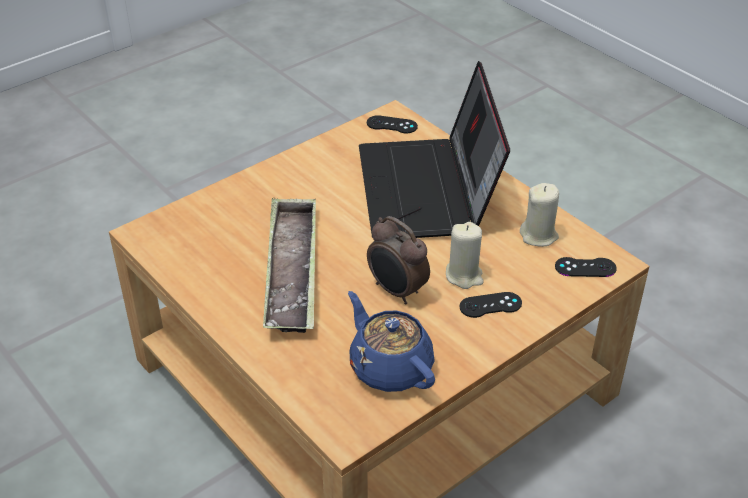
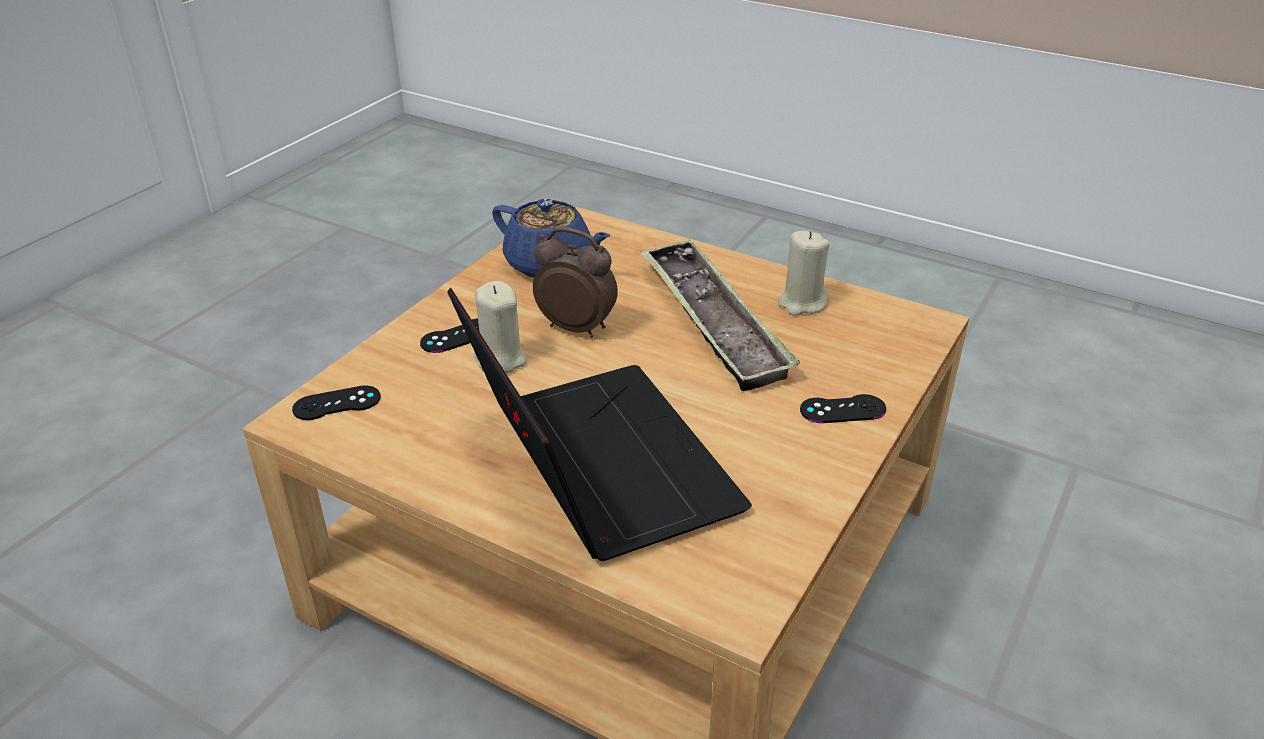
camera: 160 degrees right, 5 degrees down
black game controller [367,115,418,133] -> black game controller moved to [800,394,886,423]
beige candle [520,183,559,247] -> beige candle moved to [778,231,830,316]

